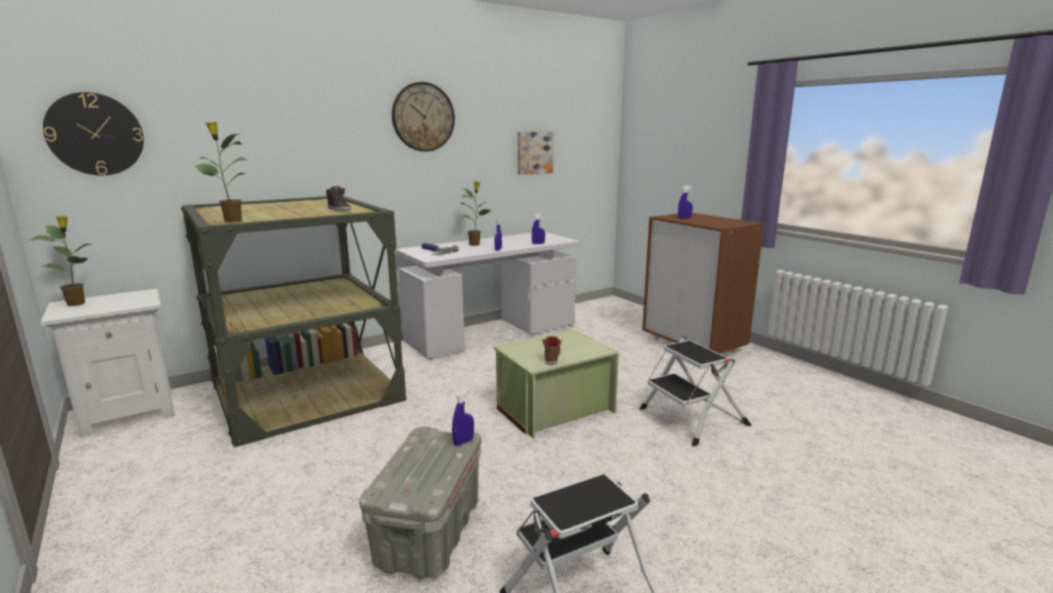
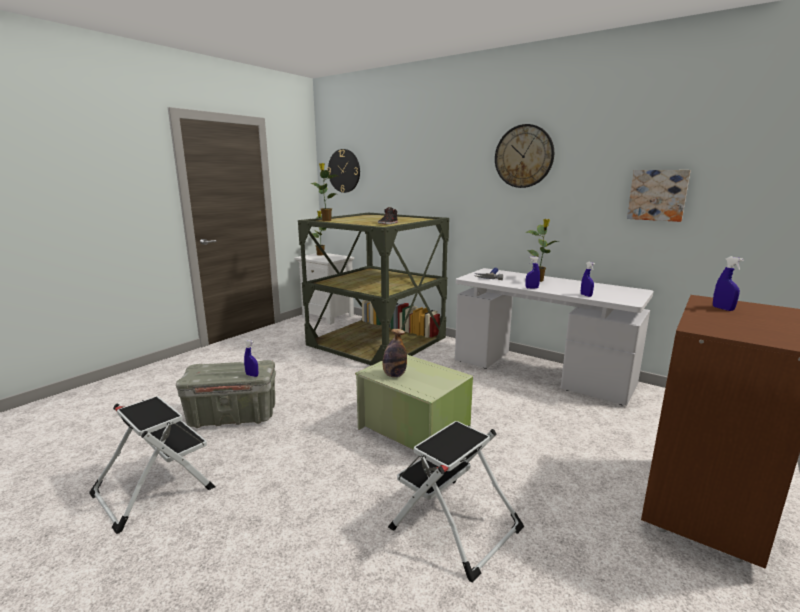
camera: 70 degrees right, 0 degrees up
brown shoe [542,336,562,365] -> bottle [383,329,407,377]

